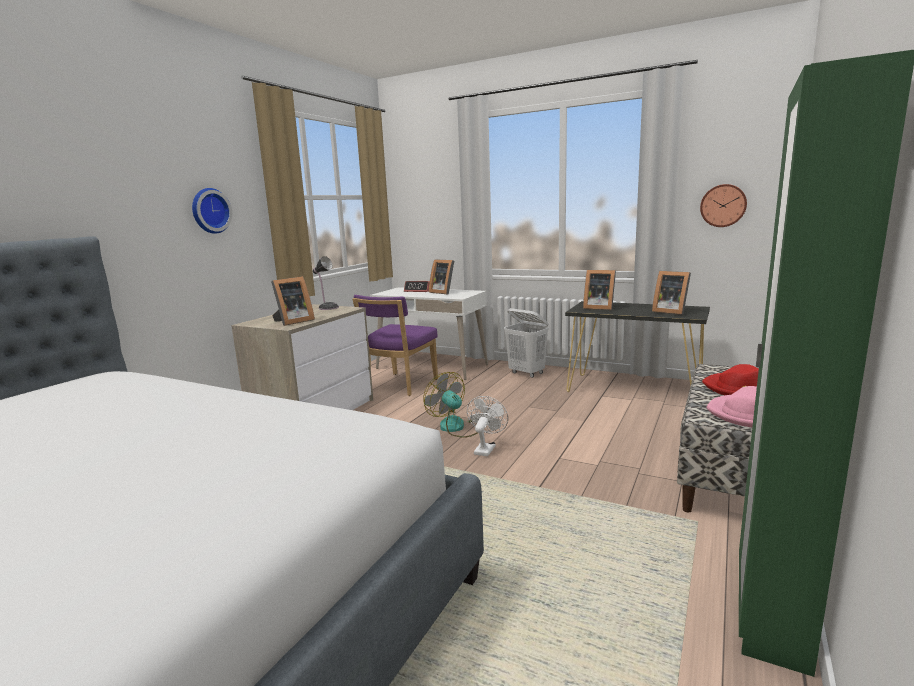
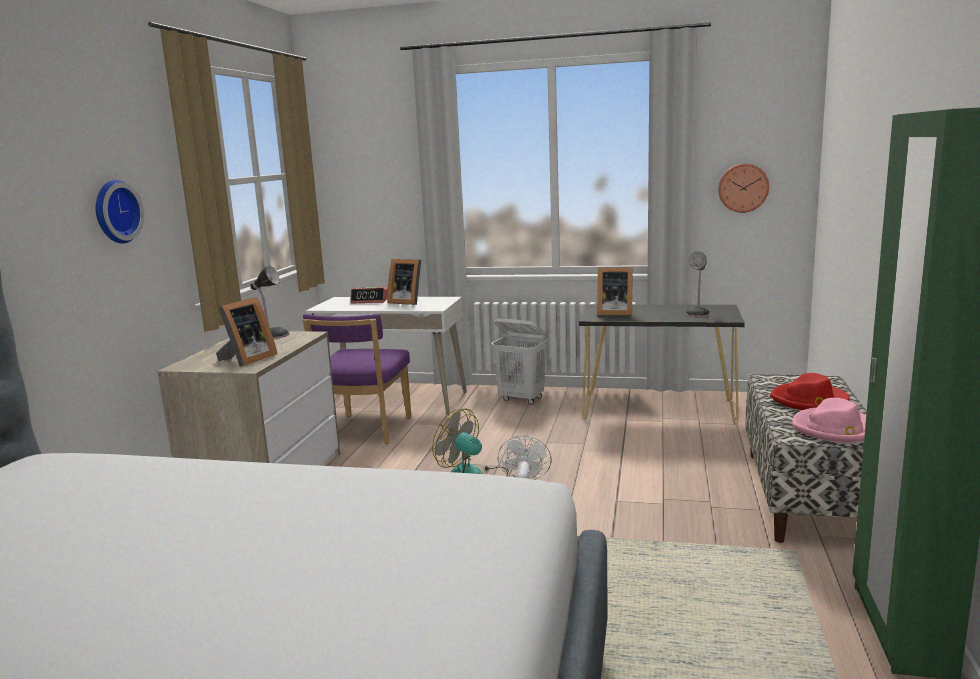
camera: 15 degrees left, 0 degrees up
picture frame [652,271,691,315] -> table lamp [685,251,710,317]

